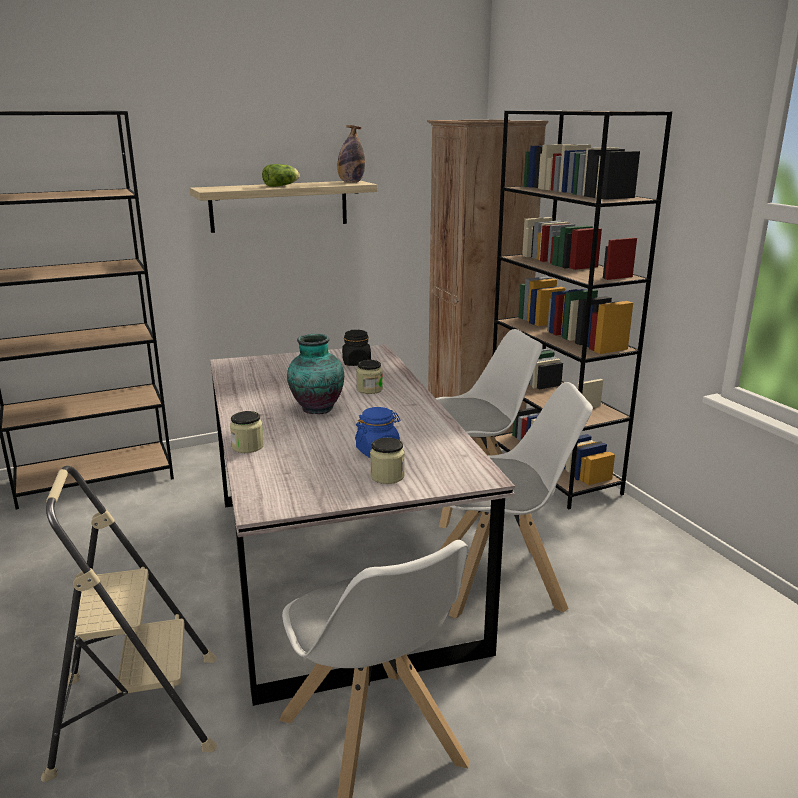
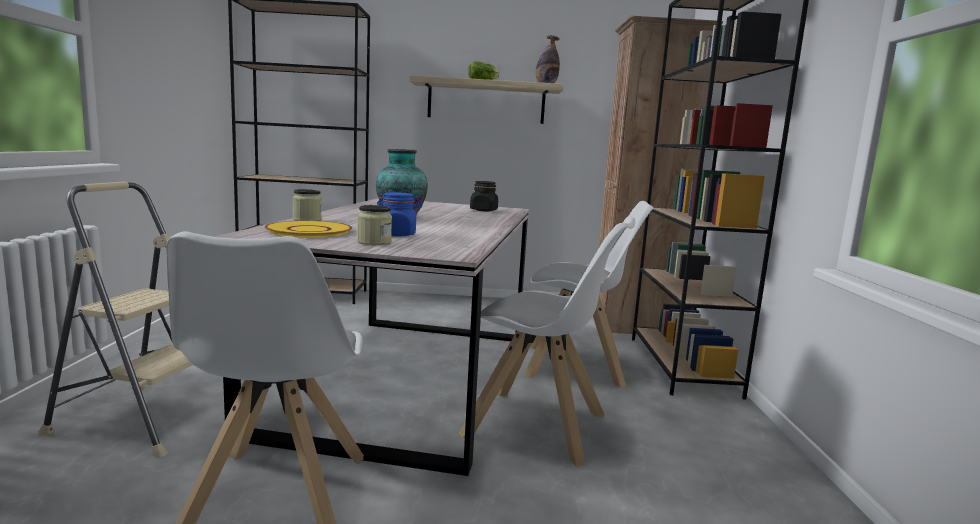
camera: 25 degrees right, 10 degrees down
jar [356,360,383,394] -> none
none -> yellow plate [265,221,352,237]

